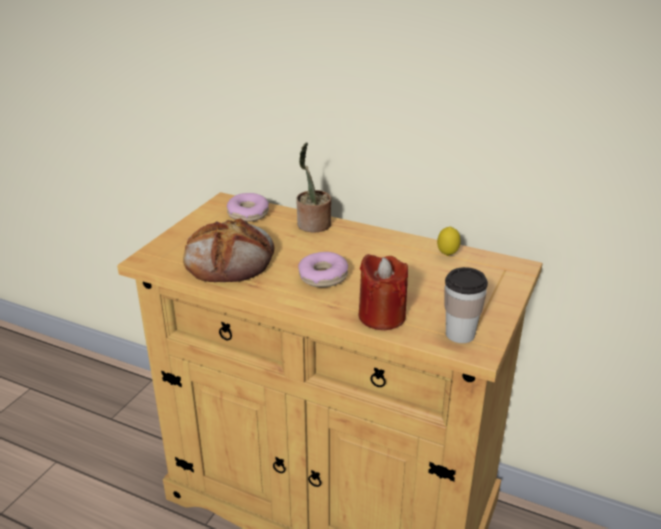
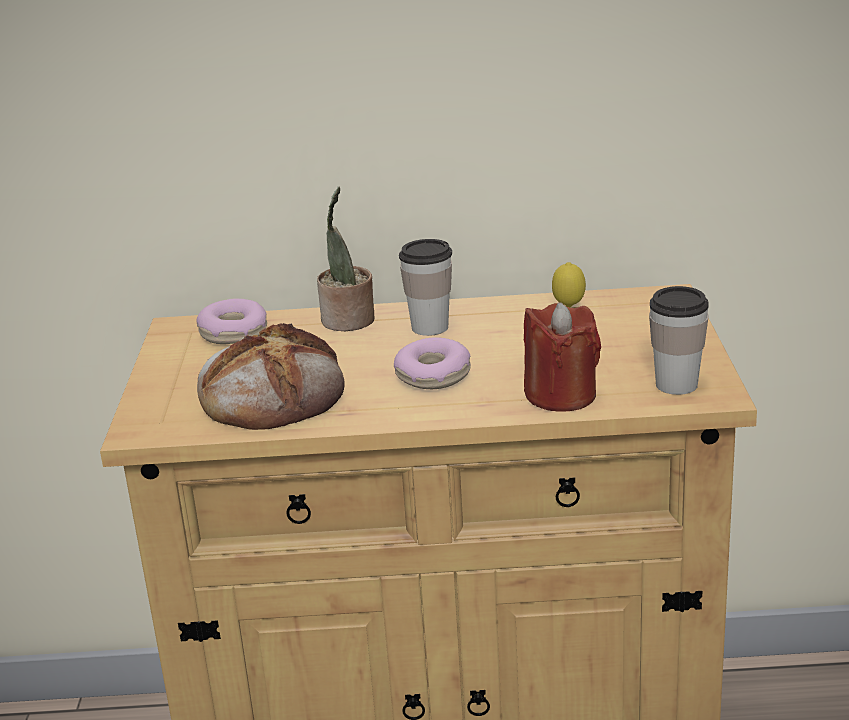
camera: 25 degrees left, 5 degrees down
none -> cup [399,239,452,336]

